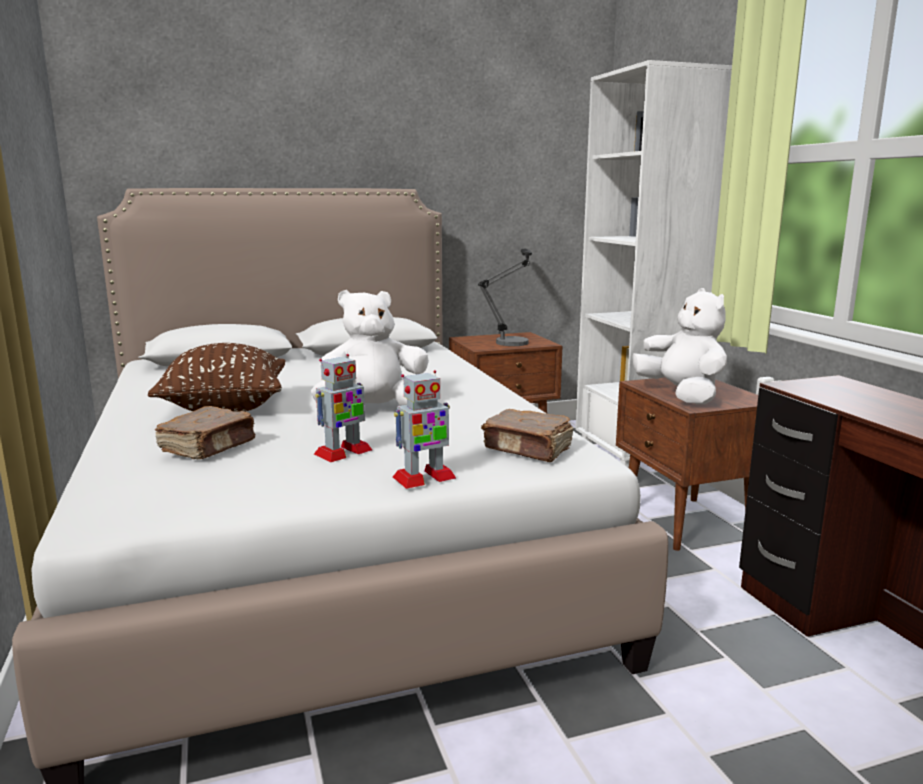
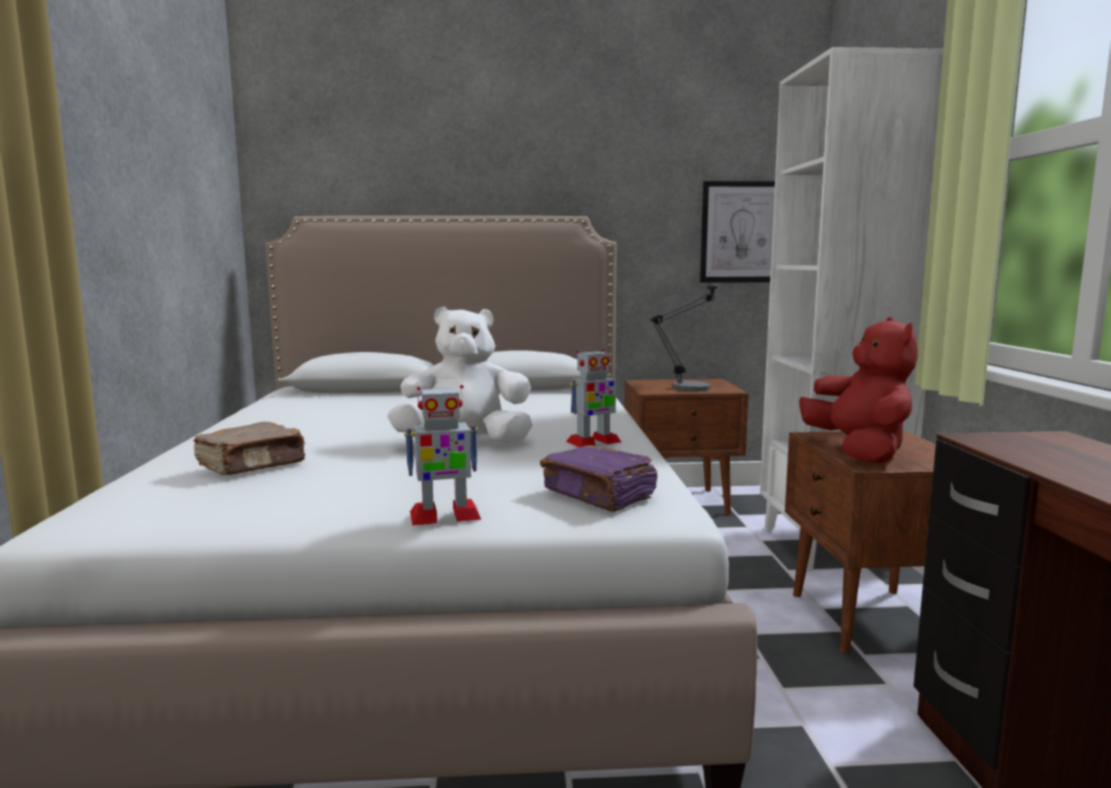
camera: 15 degrees right, 5 degrees down
brown pillow [148,343,285,412] -> none
toy robot [314,354,372,462] -> toy robot moved to [566,349,621,447]
brown book [481,409,574,462] -> purple book [540,445,657,512]
white plush toy [632,288,727,405] -> red plush toy [799,317,918,463]
none -> picture [700,181,775,283]

